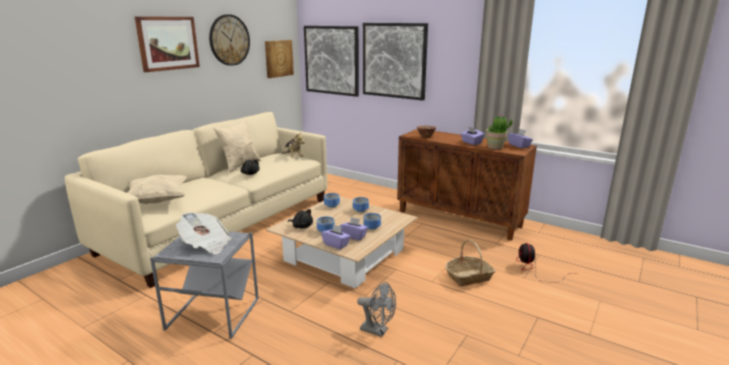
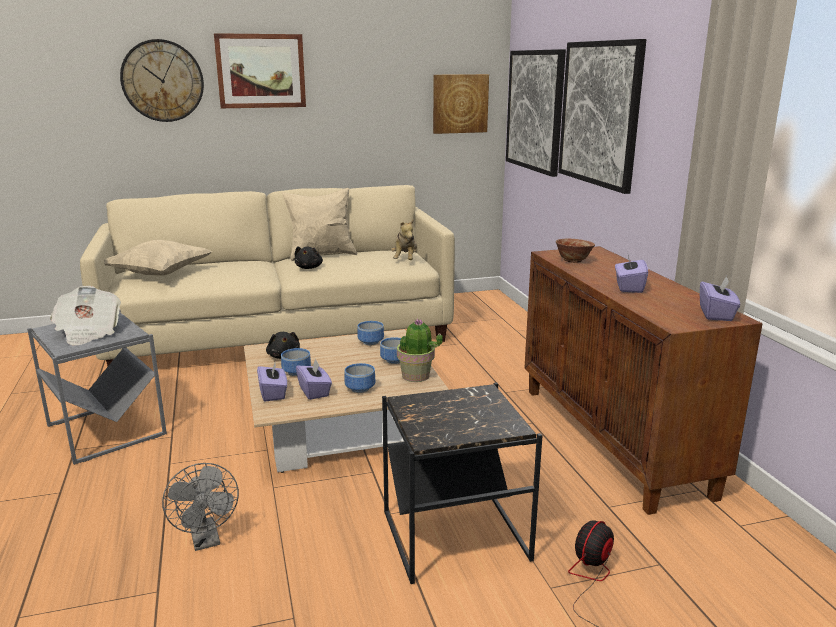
camera: 40 degrees right, 0 degrees up
wall clock [209,14,250,66] -> wall clock moved to [120,39,204,122]
basket [445,239,496,286] -> black side table [382,382,543,584]
potted plant [486,114,513,149] -> potted plant moved to [397,318,443,382]

